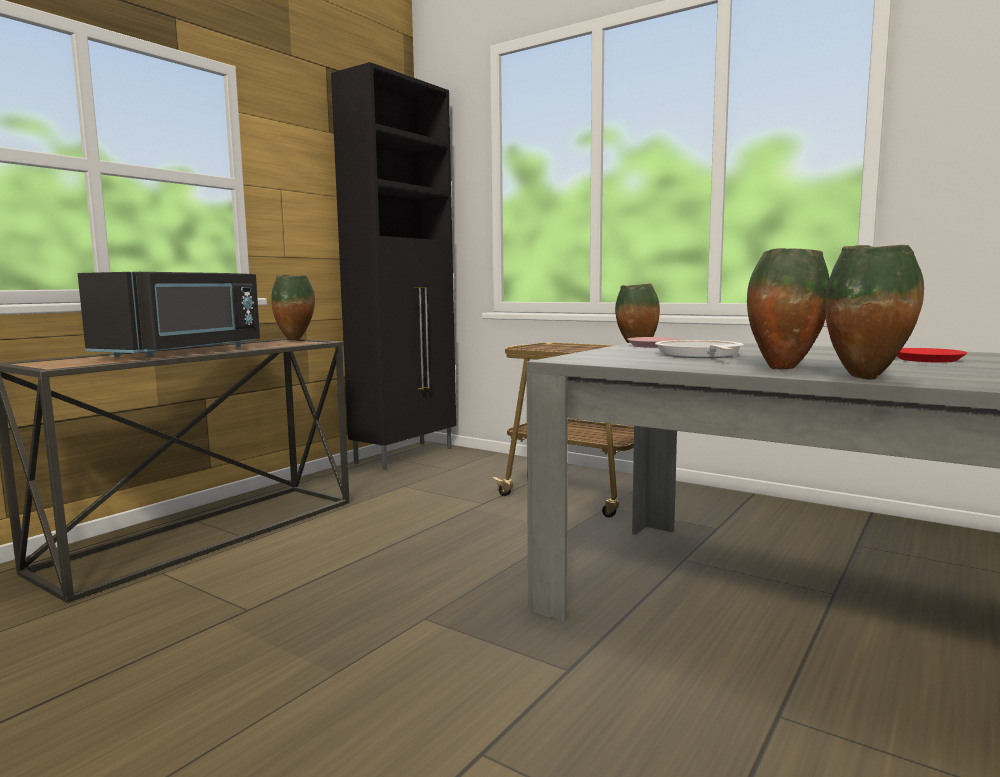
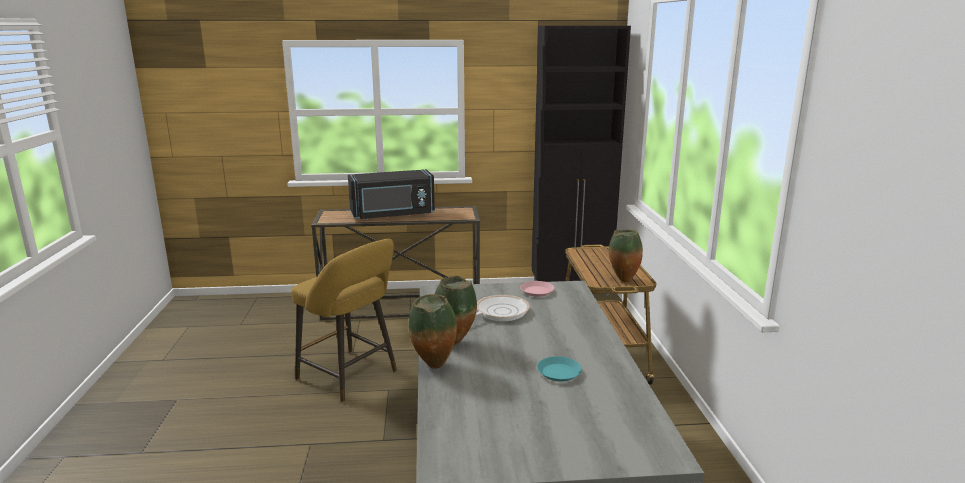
camera: 50 degrees right, 10 degrees up
vase [271,275,315,340] -> none
red plate [897,348,967,363] -> turquoise plate [537,356,582,381]
none -> yellow stool [291,239,397,402]

